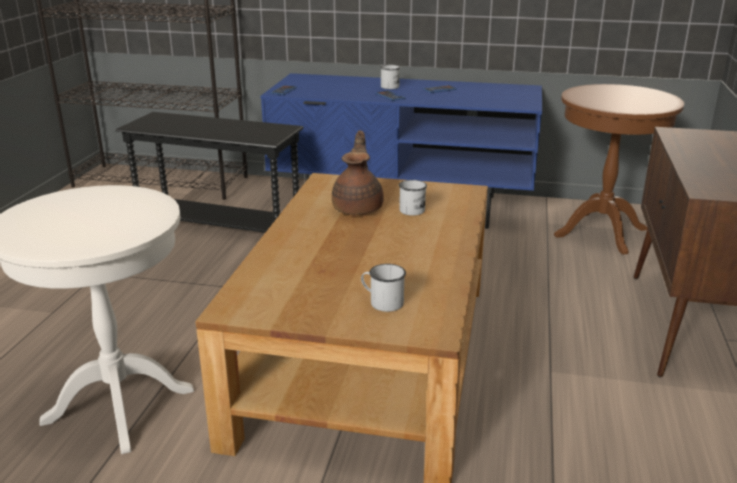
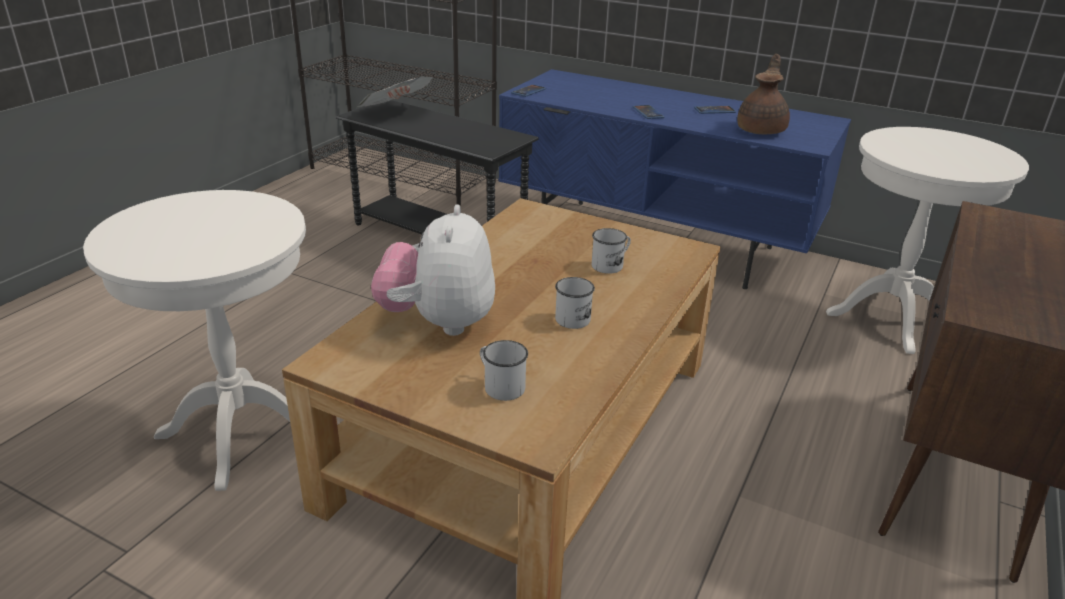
camera: 15 degrees right, 5 degrees up
brown teapot [332,130,384,215] -> brown teapot moved to [737,54,790,134]
white mug [380,65,401,89] -> white mug moved to [555,277,595,329]
brown side table [554,84,684,255] -> white side table [826,127,1029,354]
none -> newspaper [357,76,433,107]
none -> plush toy [371,204,495,336]

